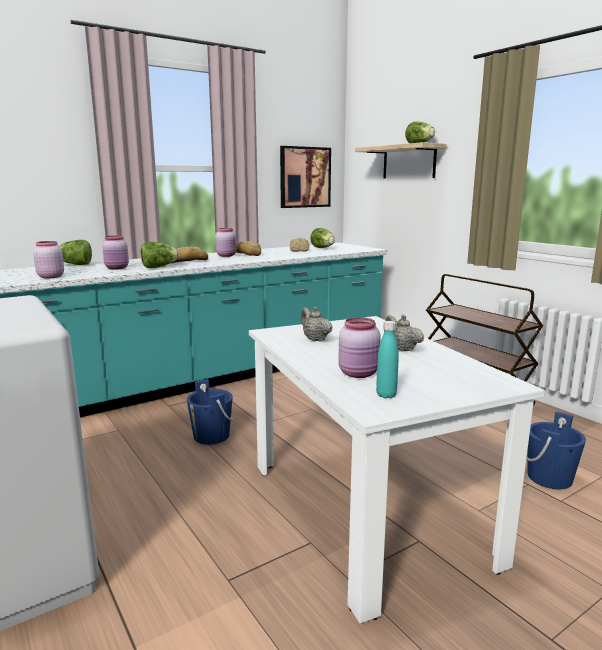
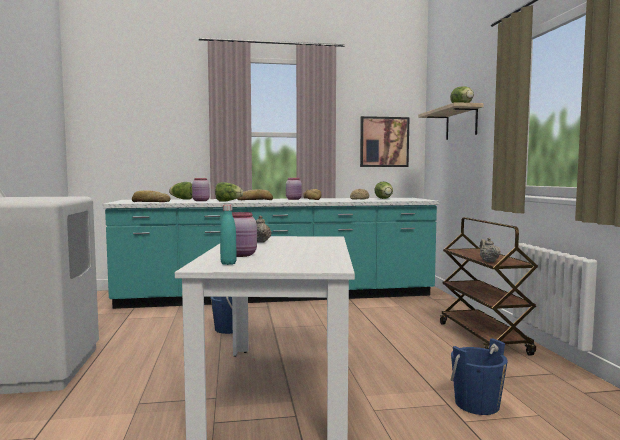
camera: 25 degrees right, 10 degrees down
pink jar [33,241,64,279] -> bread [132,191,170,202]
beige teapot [386,315,424,351] -> beige teapot moved to [479,238,501,262]

